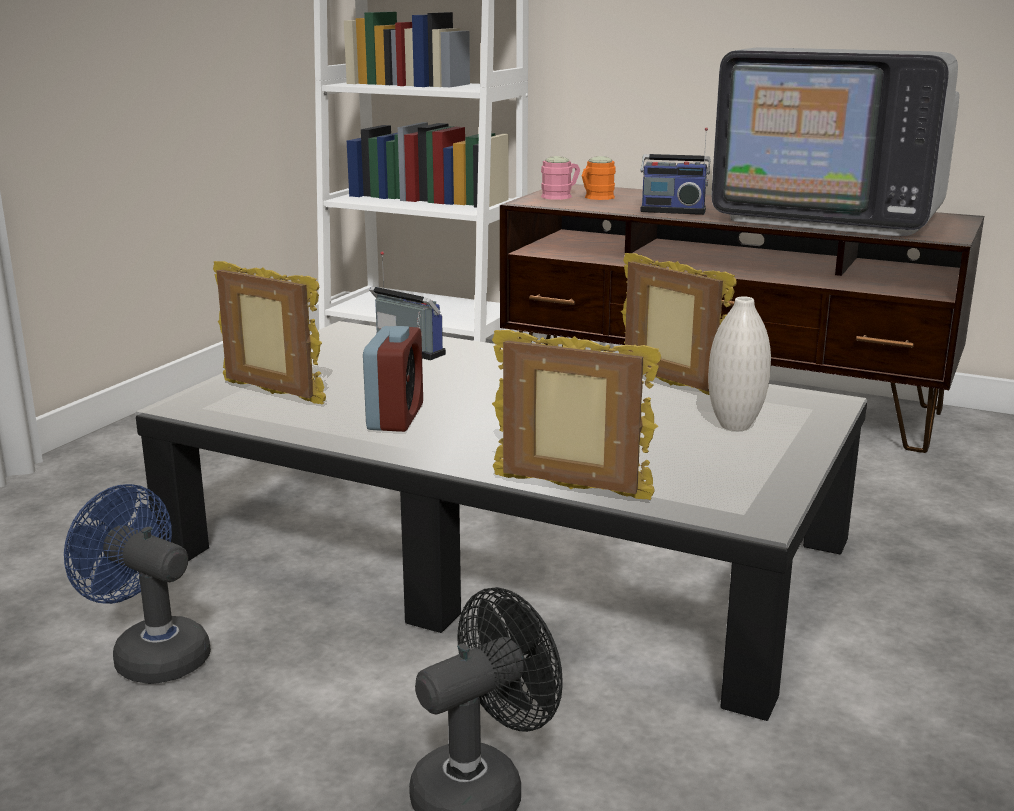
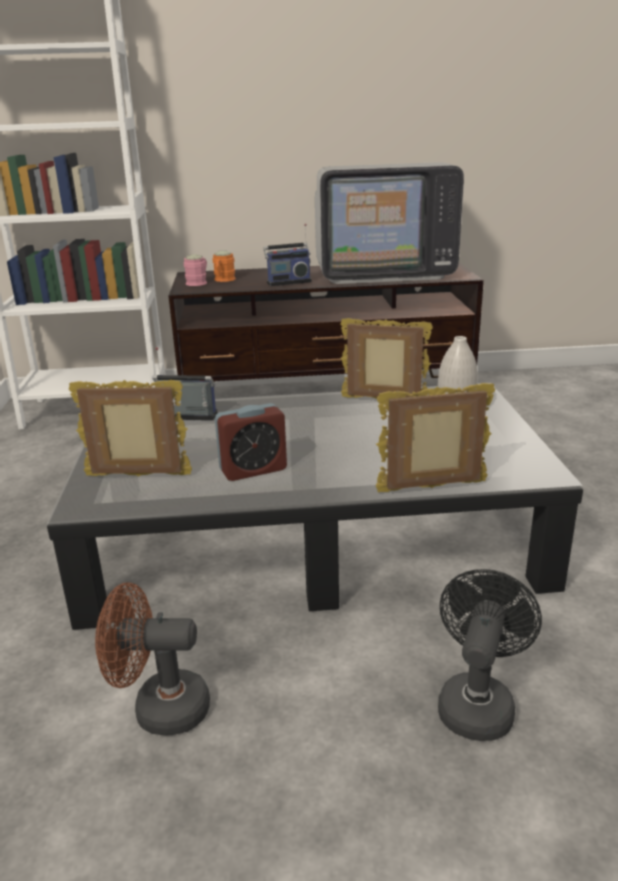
camera: 30 degrees left, 5 degrees up
blue fan [64,484,211,684] -> brown fan [95,582,210,736]
alarm clock [363,326,423,432] -> alarm clock turned 90 degrees clockwise [215,403,287,481]

